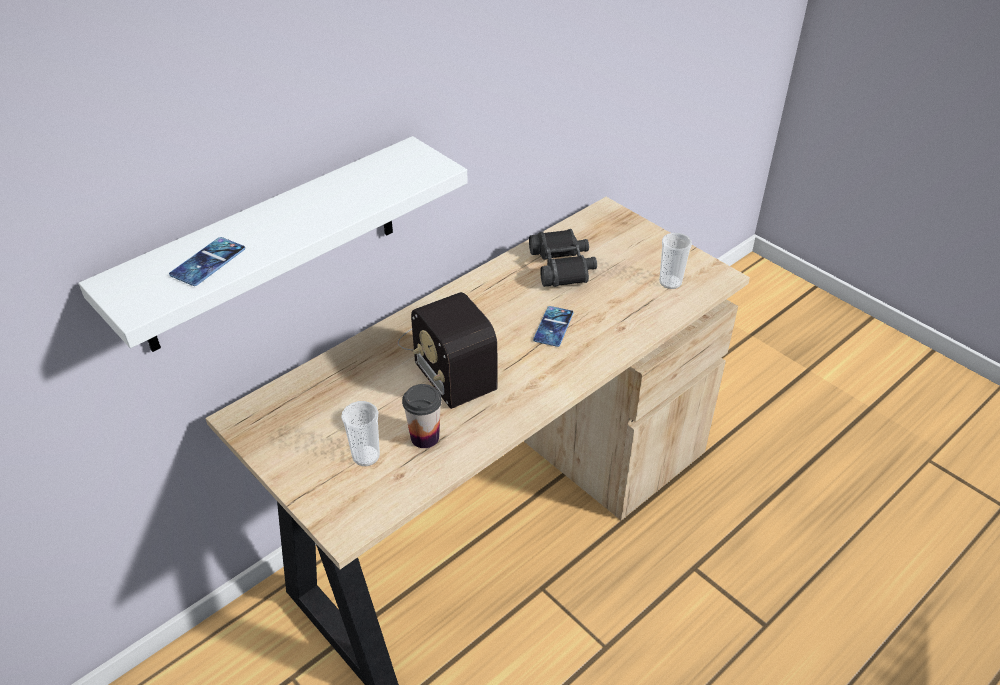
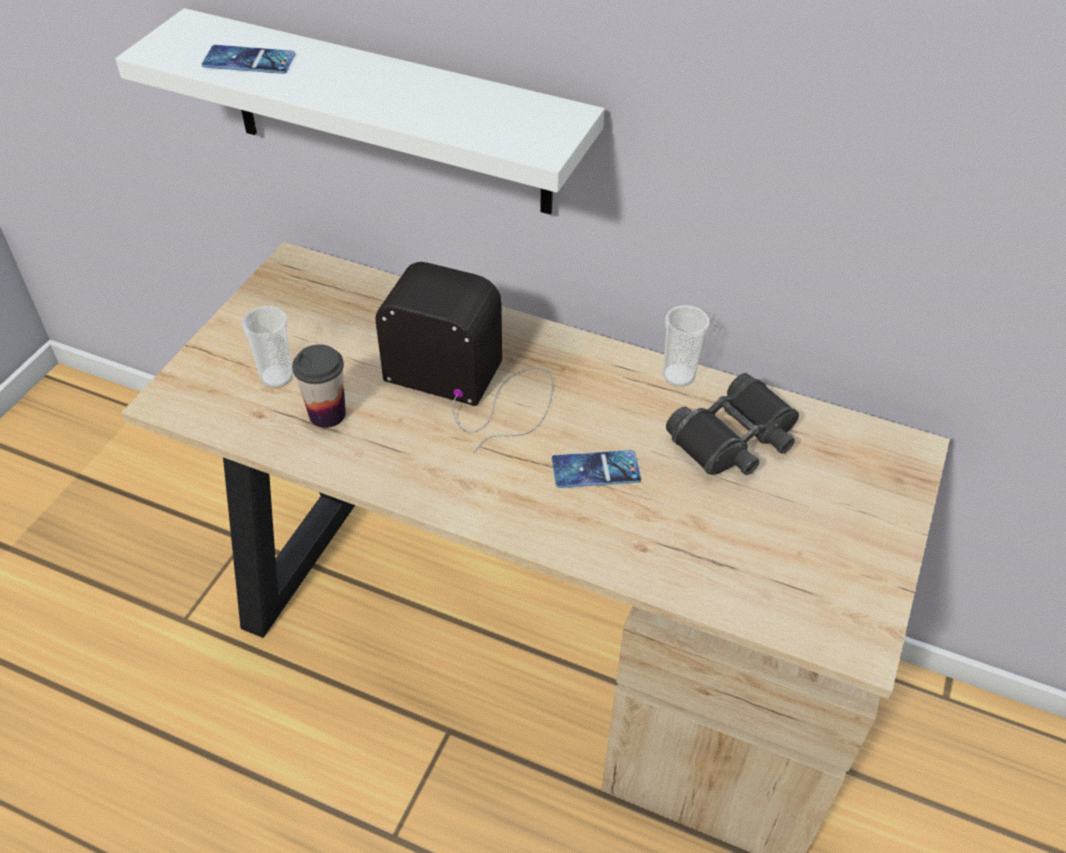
camera: 65 degrees right, 5 degrees up
radio [398,292,497,409] -> radio turned 75 degrees clockwise [375,262,553,453]
cup [659,233,692,289] -> cup moved to [663,305,710,387]

